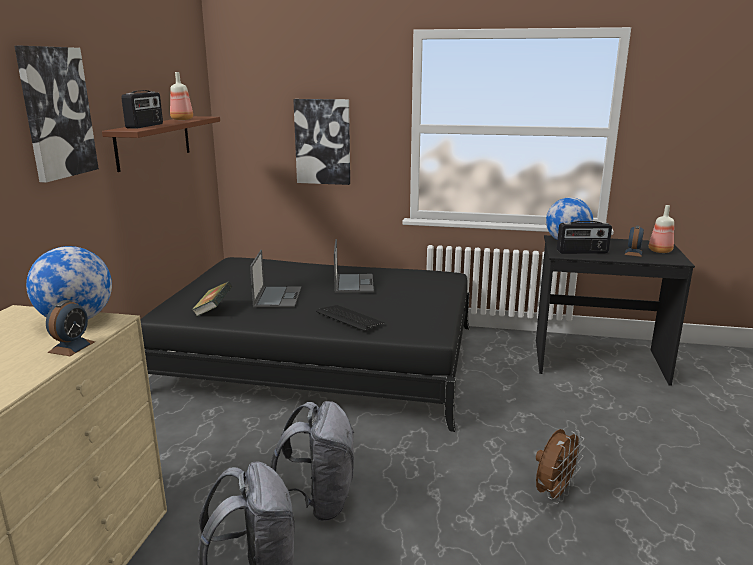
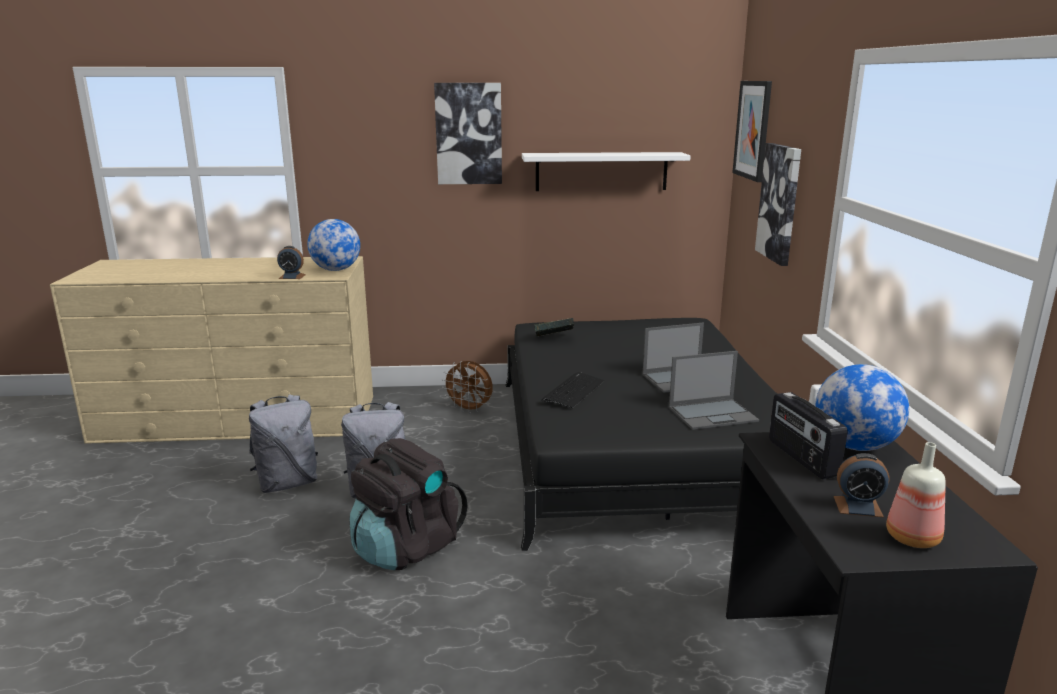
camera: 75 degrees right, 0 degrees up
brown shelf [102,116,220,172] -> white shelf [522,152,691,191]
radio [121,90,163,129] -> none
bottle [170,72,193,120] -> none
laptop [250,250,301,307] -> laptop moved to [669,351,759,430]
brown fan [536,429,585,504] -> brown fan moved to [442,361,493,414]
none -> black backpack [350,438,468,570]
none -> picture [732,81,772,182]

